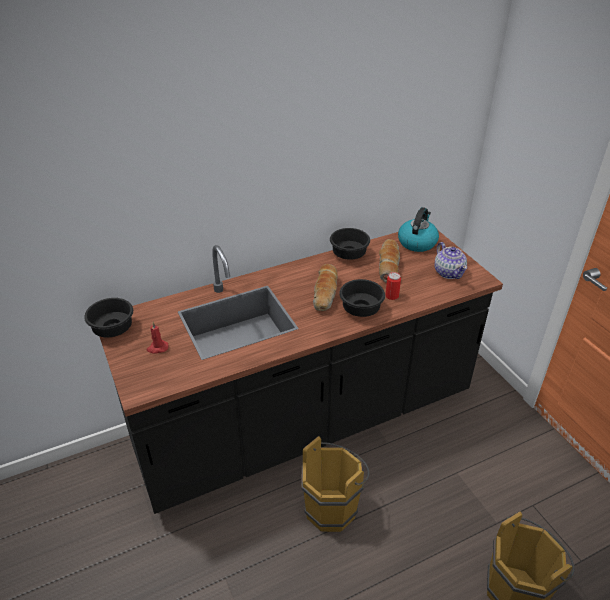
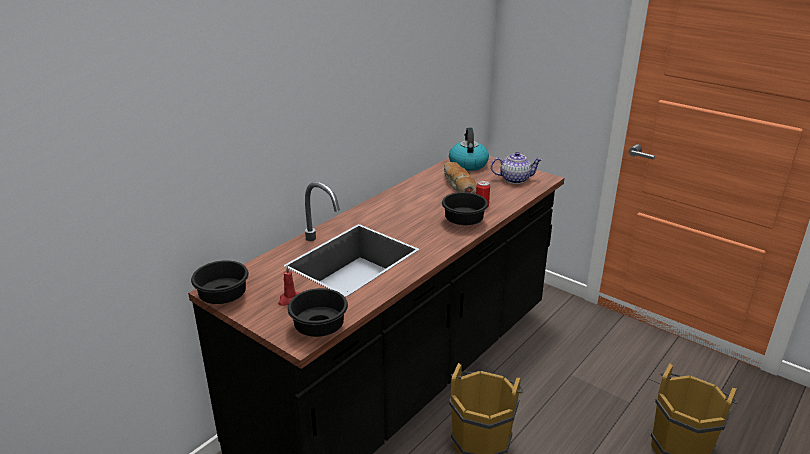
camera: 25 degrees left, 10 degrees down
bread [313,264,338,311] -> none
black bowl [330,228,370,260] -> black bowl moved to [288,288,348,337]
teapot [435,242,467,279] -> teapot turned 45 degrees counterclockwise [491,152,543,184]

